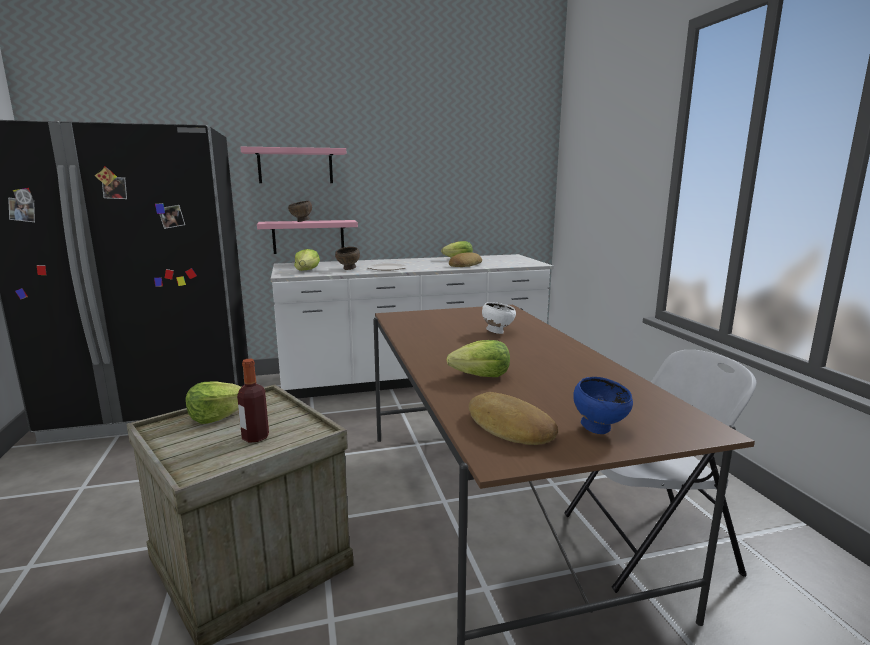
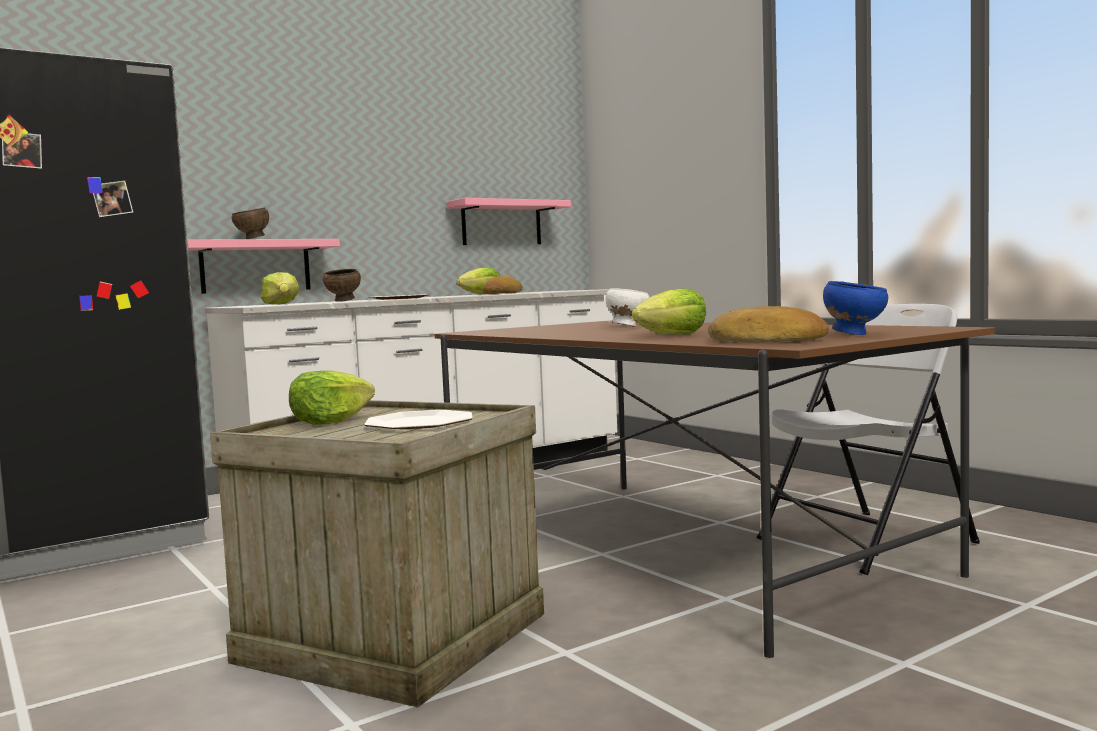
camera: 20 degrees left, 10 degrees down
bottle [237,359,269,443] -> plate [364,410,472,429]
pink shelf [240,147,346,183] -> pink shelf moved to [447,198,572,245]

